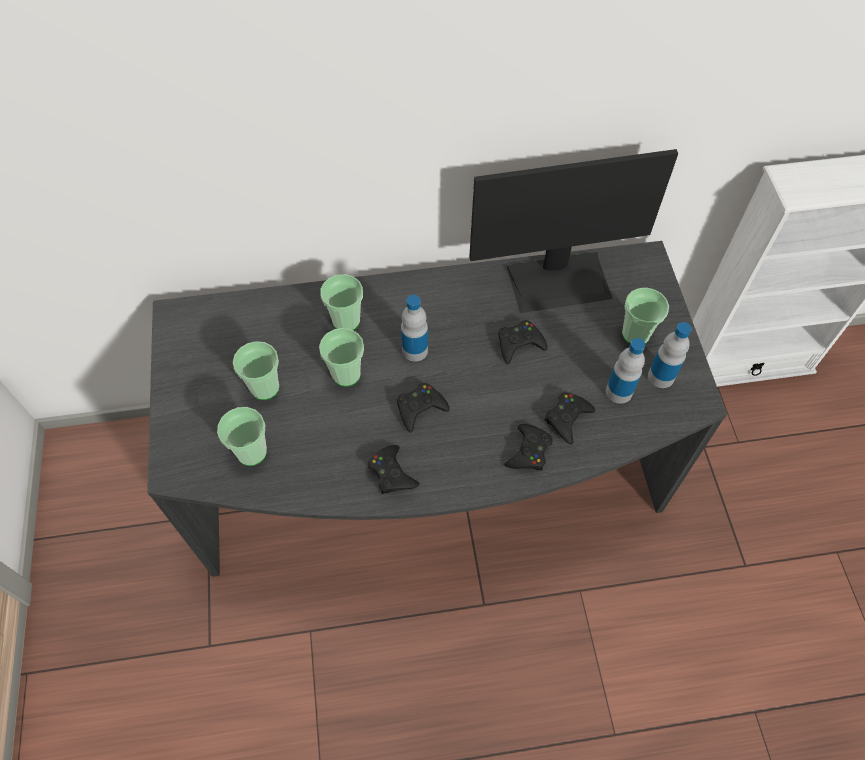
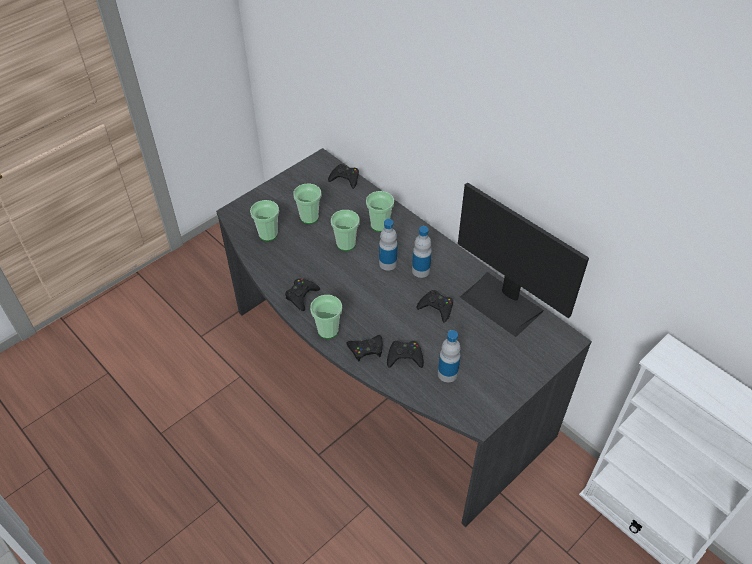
camera: 55 degrees right, 10 degrees down
black game controller [397,383,449,433] -> black game controller moved to [328,164,359,189]
cup [622,288,669,344] -> cup moved to [310,295,342,339]
bottle [648,322,691,388] -> bottle moved to [412,226,432,278]

